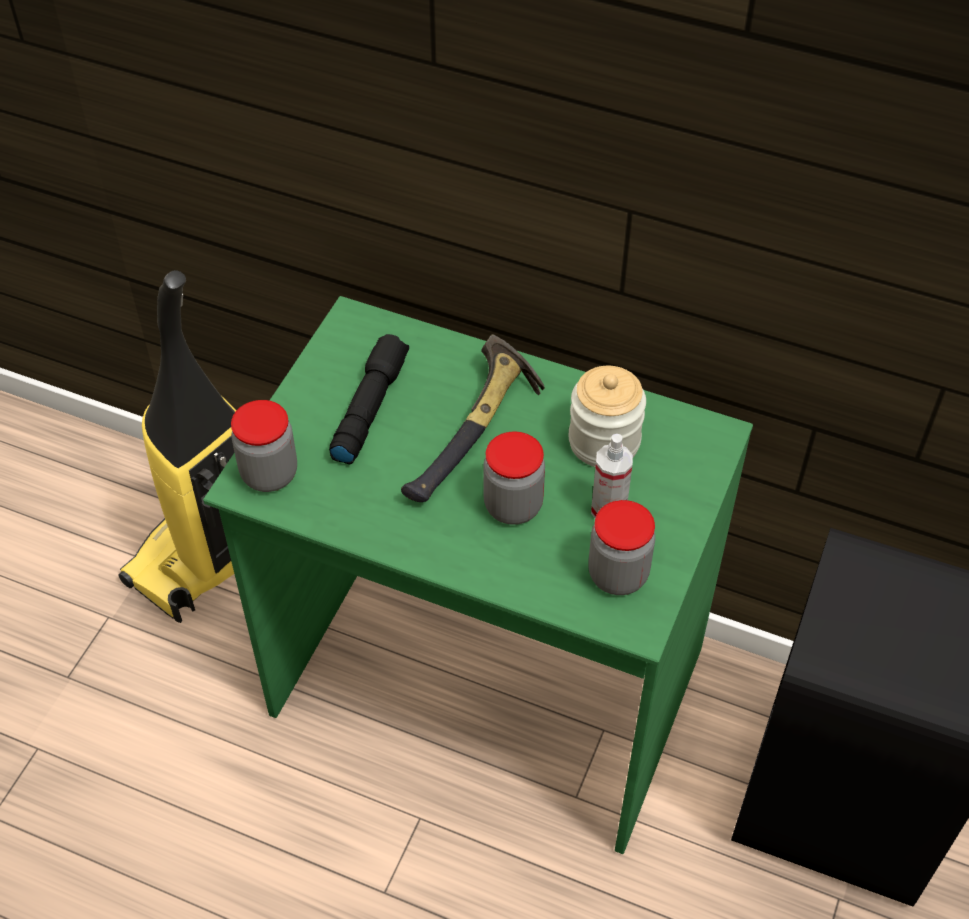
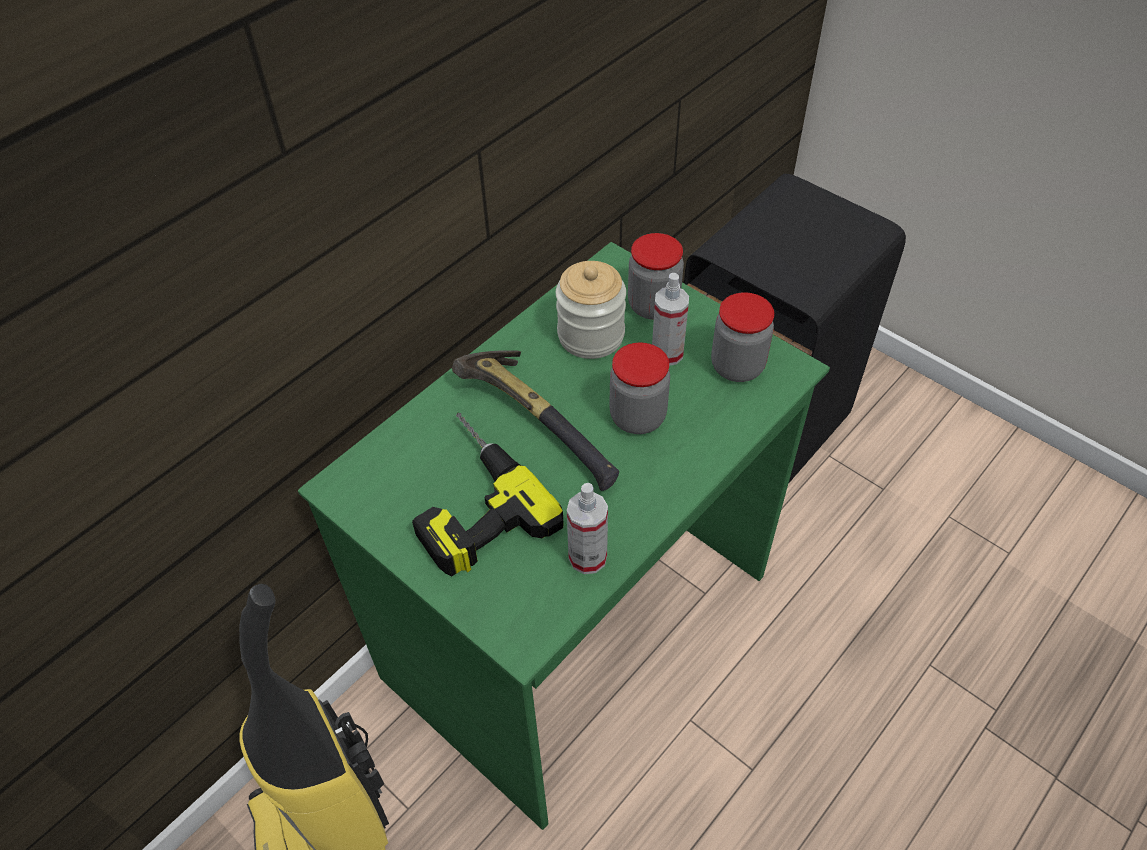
camera: 70 degrees left, 0 degrees up
jar [231,400,297,492] -> jar moved to [628,233,684,320]
black flashlight [329,334,409,464] -> power drill [412,413,563,577]
none -> spray bottle [567,483,608,574]

